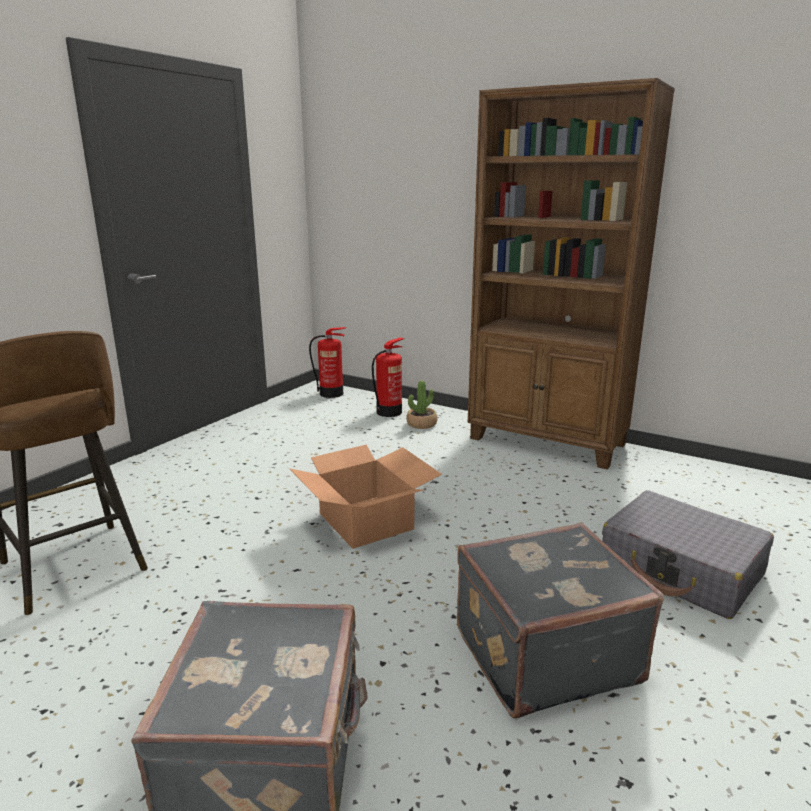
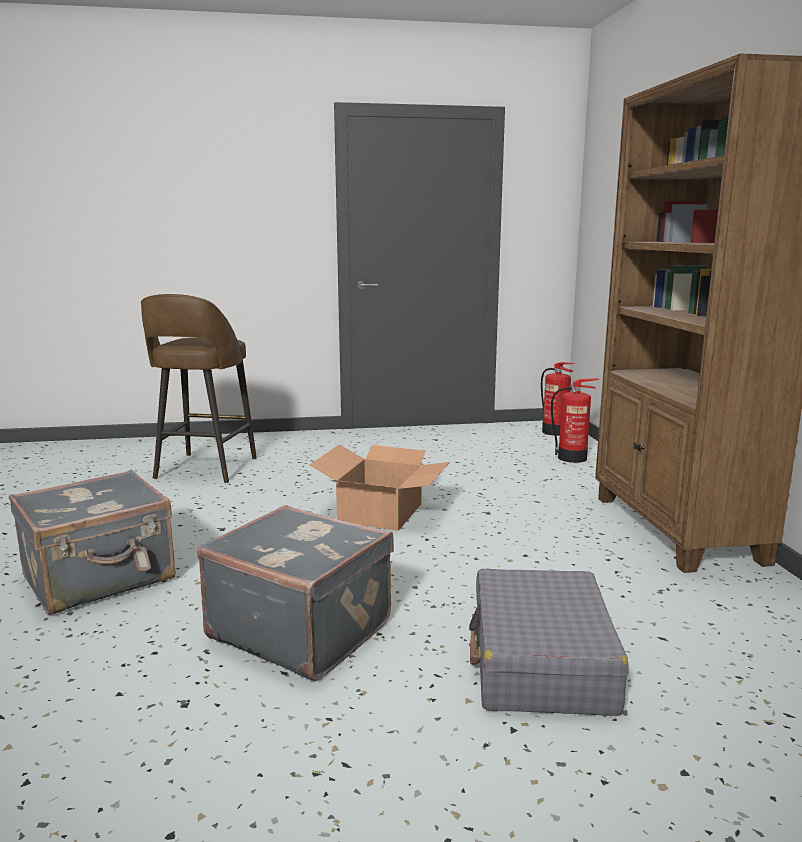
camera: 50 degrees right, 5 degrees down
potted plant [406,380,437,429] -> none

